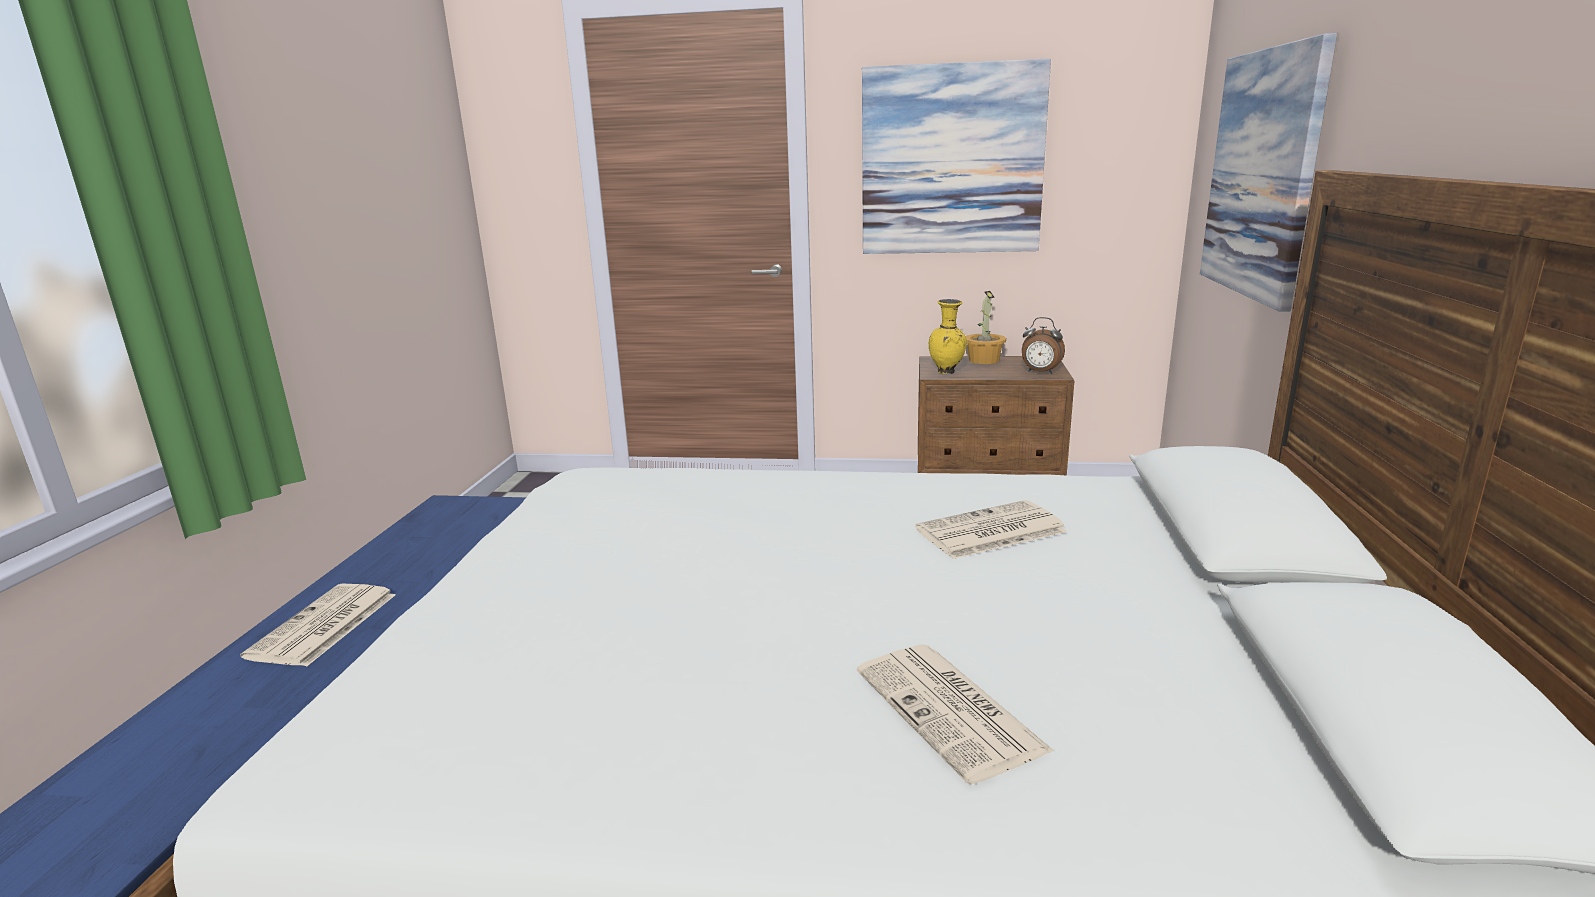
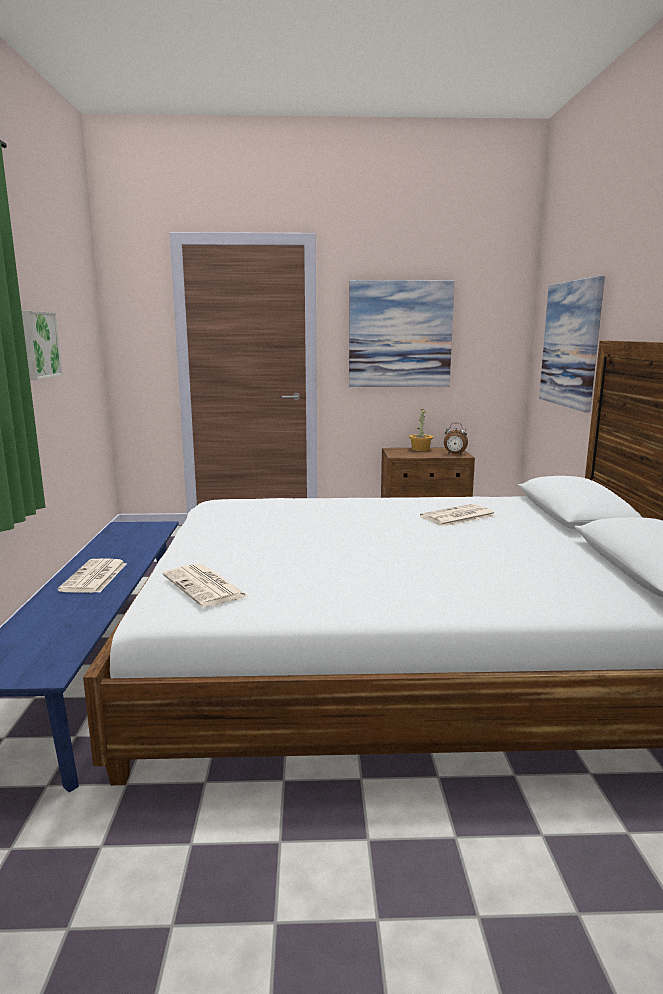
camera: 10 degrees left, 5 degrees down
newspaper [857,644,1054,784] -> newspaper moved to [163,564,248,607]
yellow vase [929,299,967,374] -> none
none -> picture [22,311,63,380]

